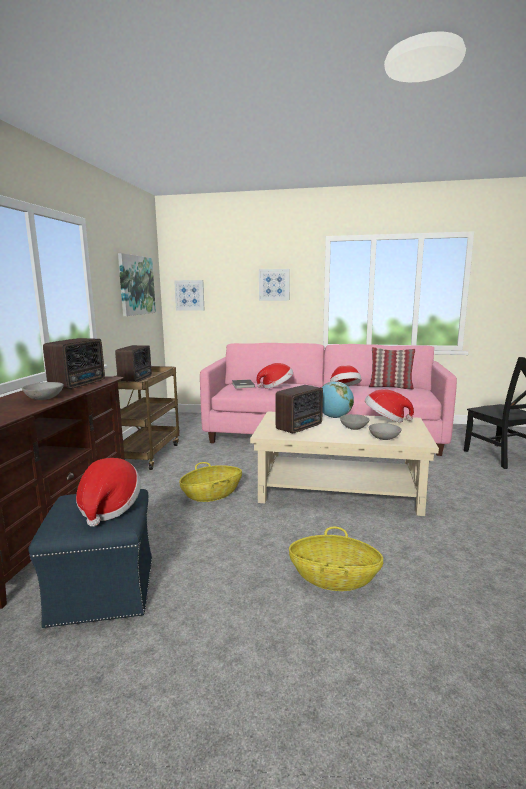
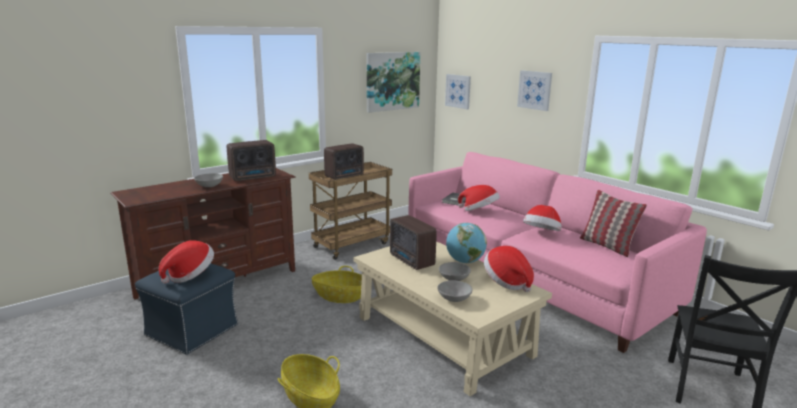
camera: 40 degrees right, 5 degrees up
radio [275,385,323,433] -> radio turned 60 degrees clockwise [390,215,437,270]

